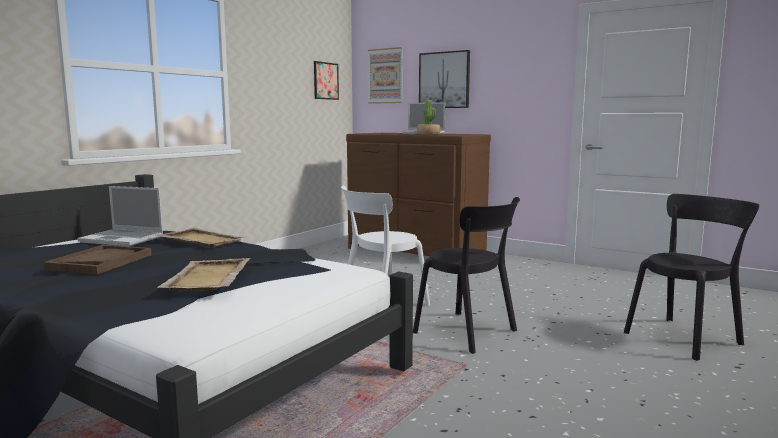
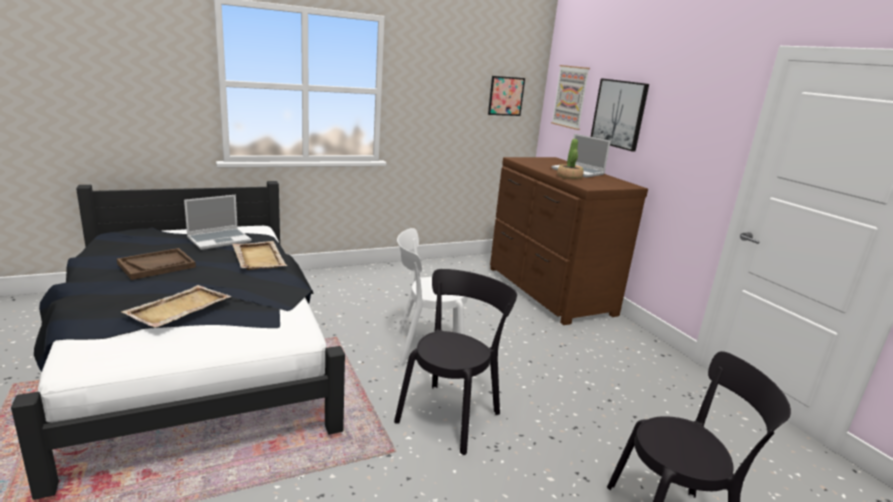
camera: 30 degrees right, 10 degrees up
laptop [77,186,163,246] -> laptop turned 90 degrees counterclockwise [184,195,252,250]
black chair [413,197,520,354] -> black chair turned 135 degrees counterclockwise [394,269,517,455]

